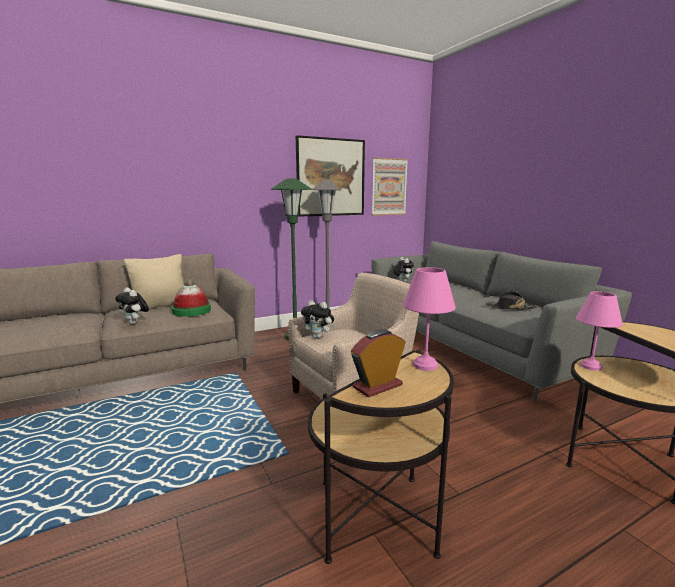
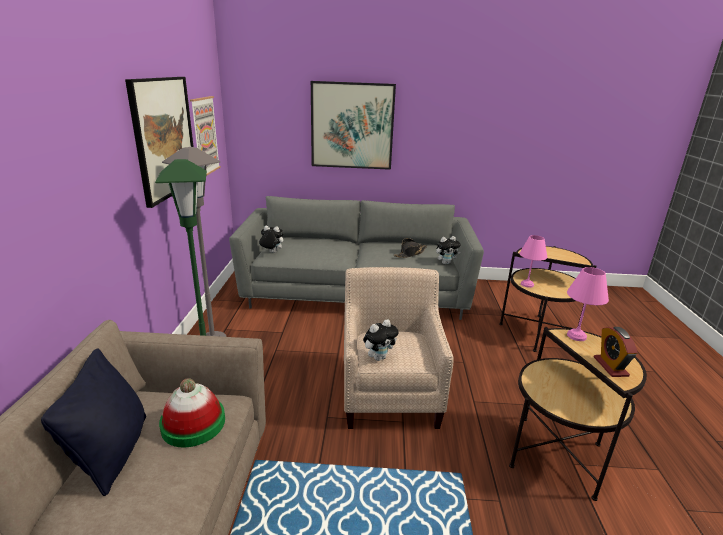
camera: 60 degrees left, 10 degrees up
plush toy [115,287,149,324] -> plush toy moved to [436,236,461,264]
beige pillow [124,254,184,309] -> black pillow [41,348,146,496]
none -> picture [311,81,396,170]

